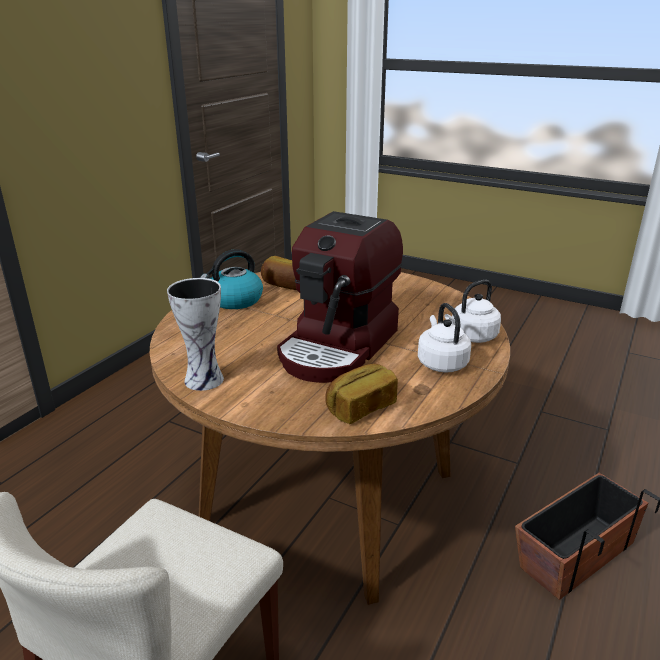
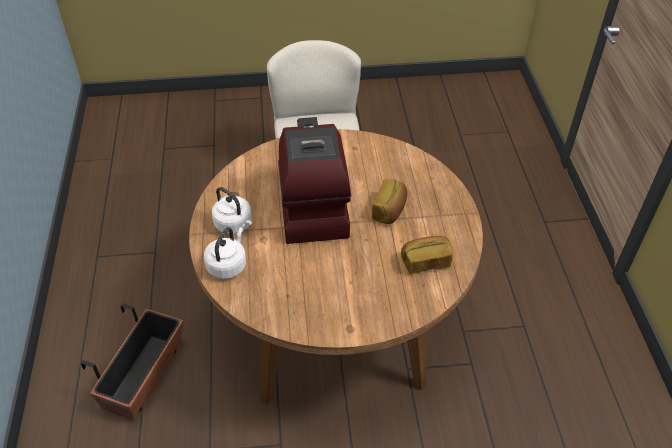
camera: 145 degrees right, 20 degrees up
vase [167,278,224,391] -> none
kettle [200,249,263,309] -> none
bread [325,364,398,424] -> bread moved to [372,179,407,224]

